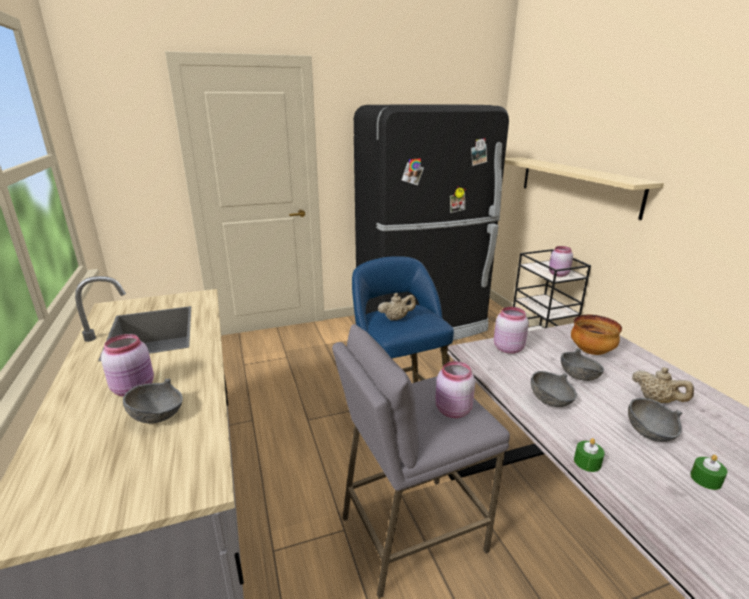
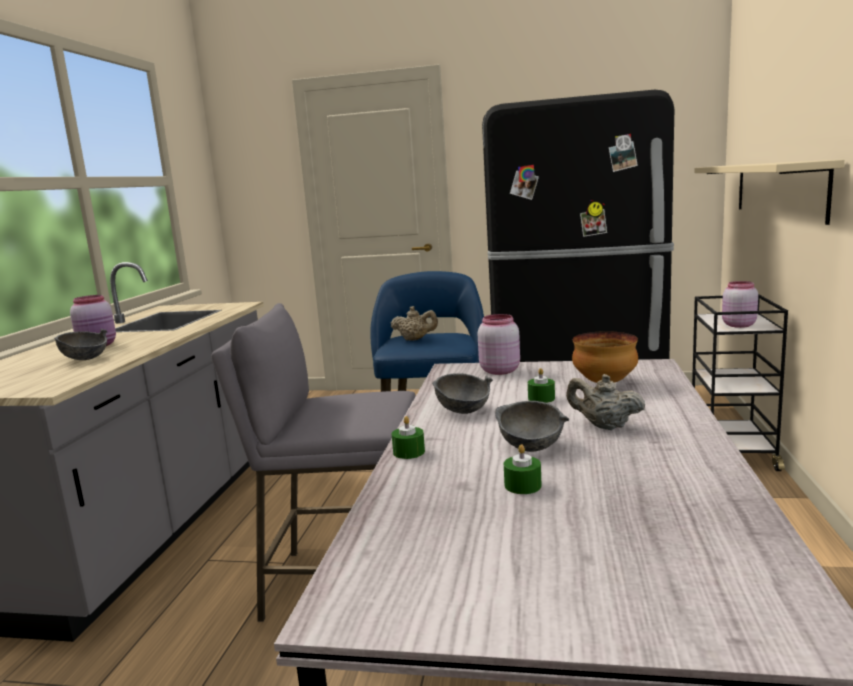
camera: 30 degrees right, 10 degrees down
pink jar [435,361,475,418] -> none
grey bowl [561,348,604,381] -> green candle [528,368,555,403]
beige teapot [632,367,694,403] -> beige teapot turned 135 degrees clockwise [566,374,645,430]

